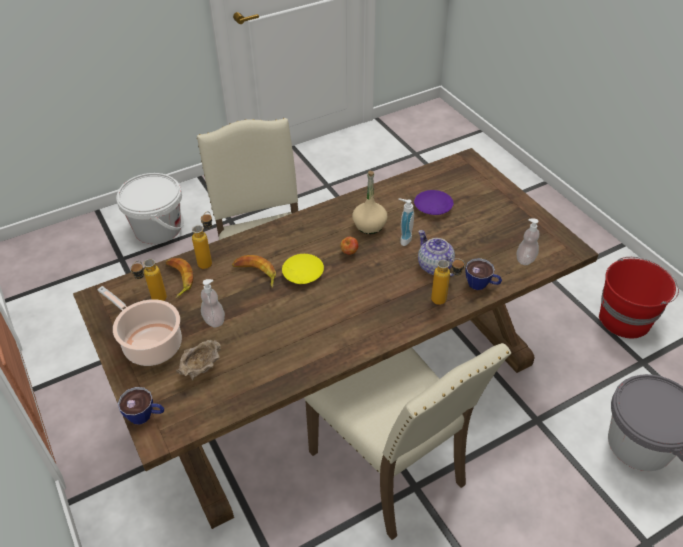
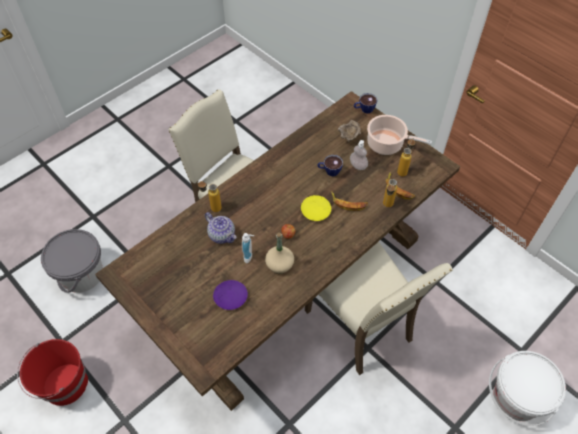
camera: 165 degrees right, 10 degrees up
cup [465,258,502,290] -> cup moved to [317,155,343,176]
soap dispenser [517,219,539,265] -> none

